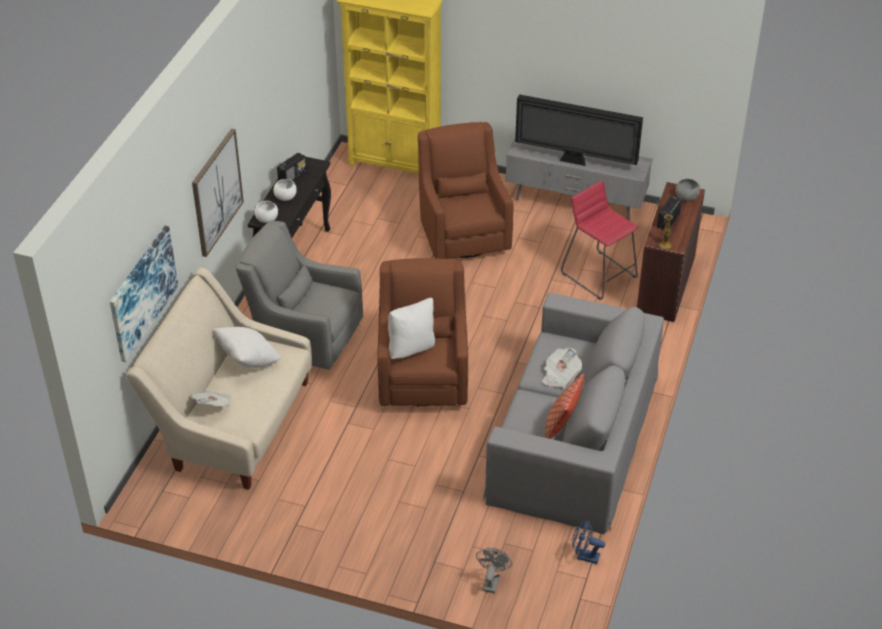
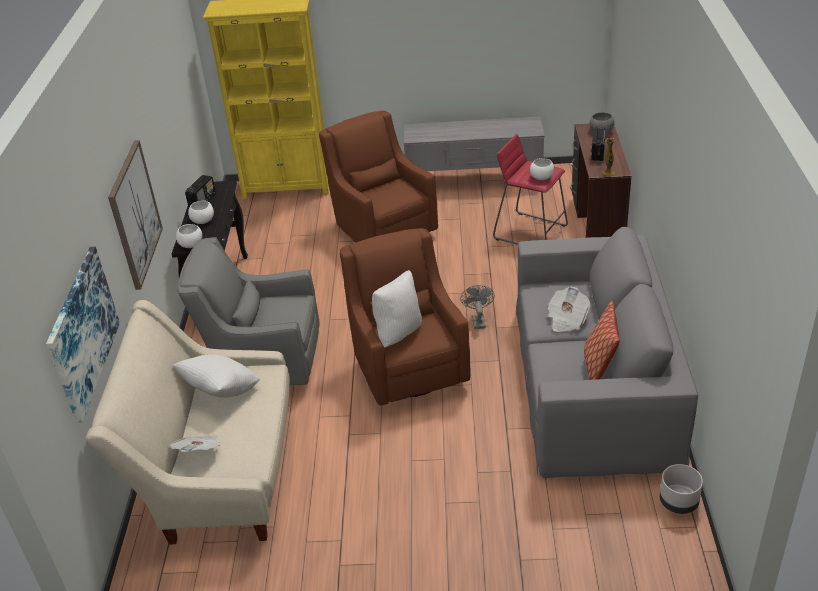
camera: 15 degrees left, 5 degrees down
grey fan [476,548,512,593] -> grey fan moved to [460,285,495,329]
television [515,94,643,166] -> none
blue fan [572,520,605,564] -> grey planter [659,464,703,514]
none -> white bowl [530,158,554,180]

